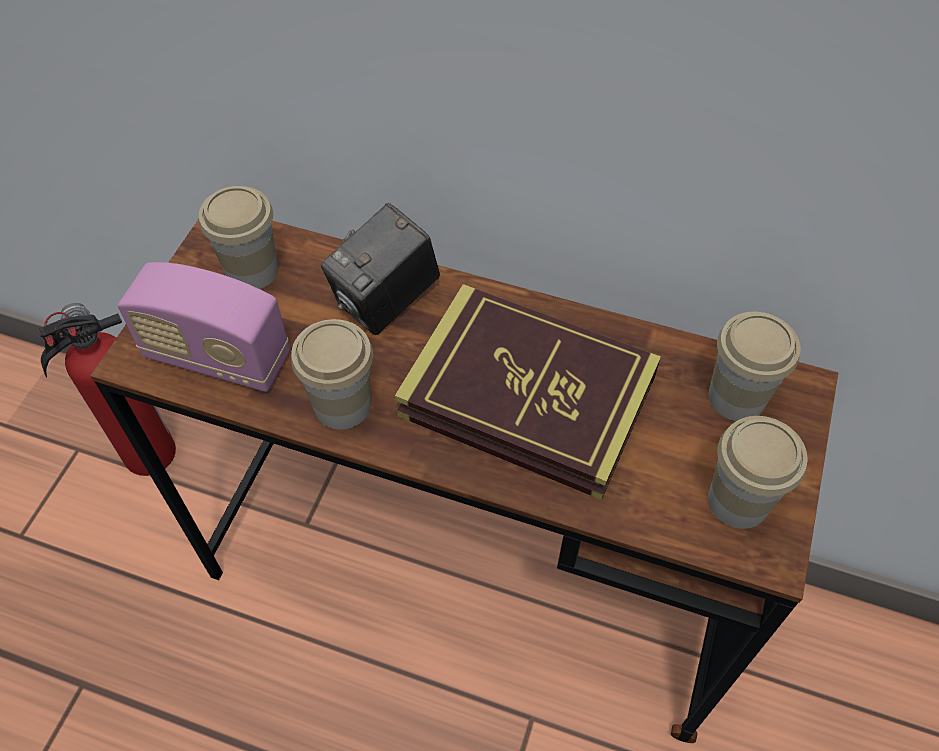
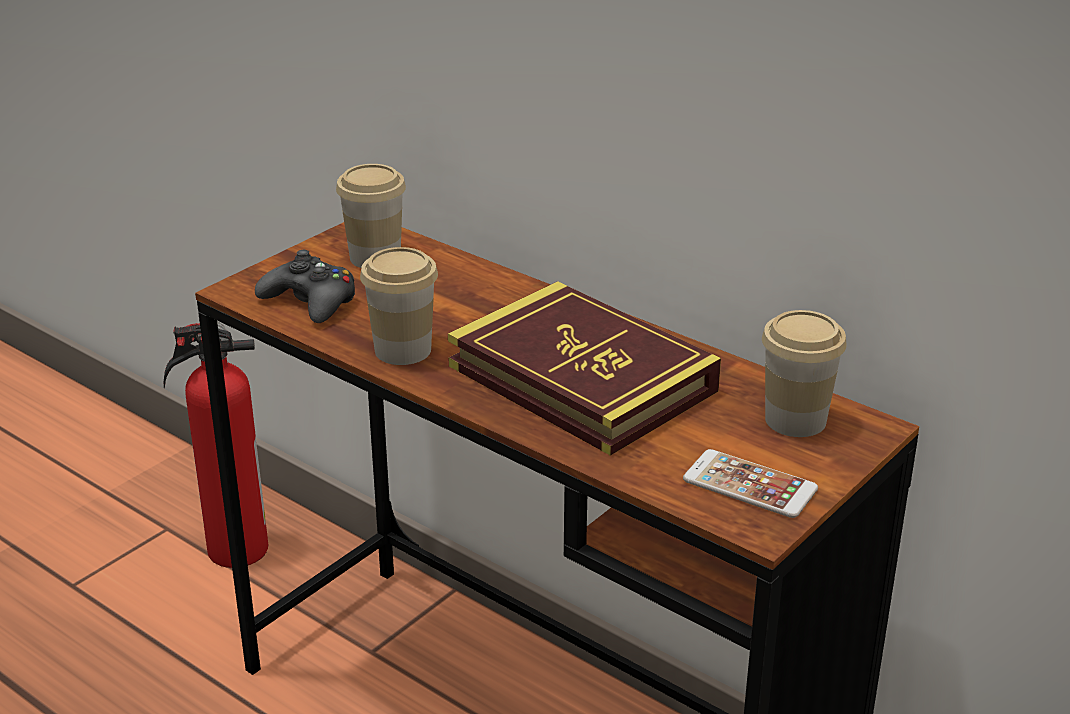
camera: 20 degrees right, 25 degrees down
radio [118,262,290,392] -> black game controller [255,250,355,323]
camera [321,203,440,335] -> none
cup [708,416,807,529] -> phone [683,449,818,518]

